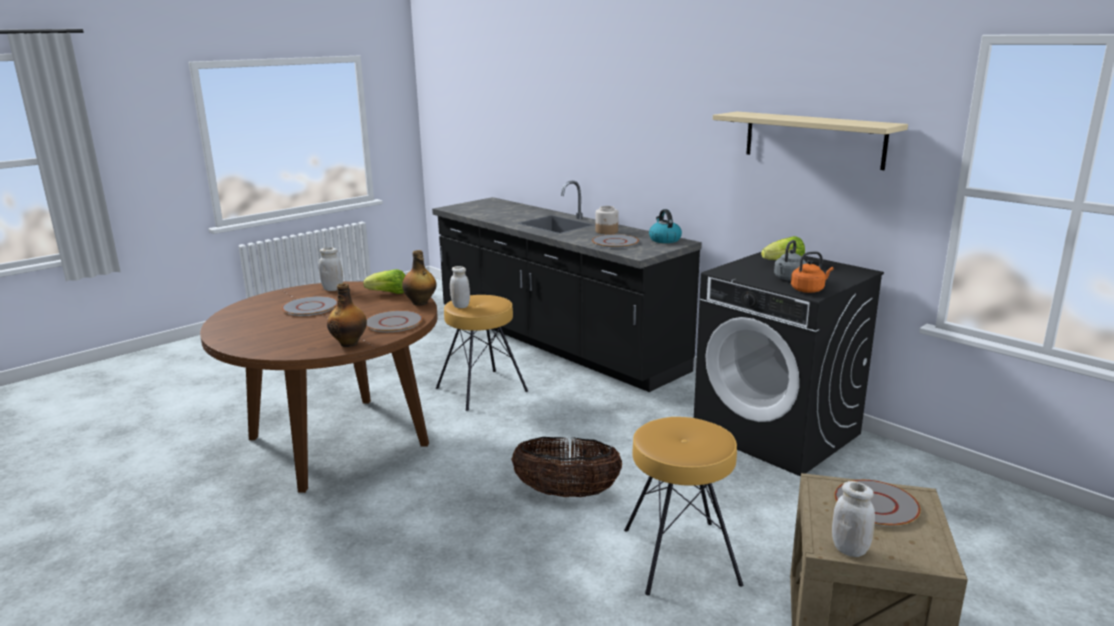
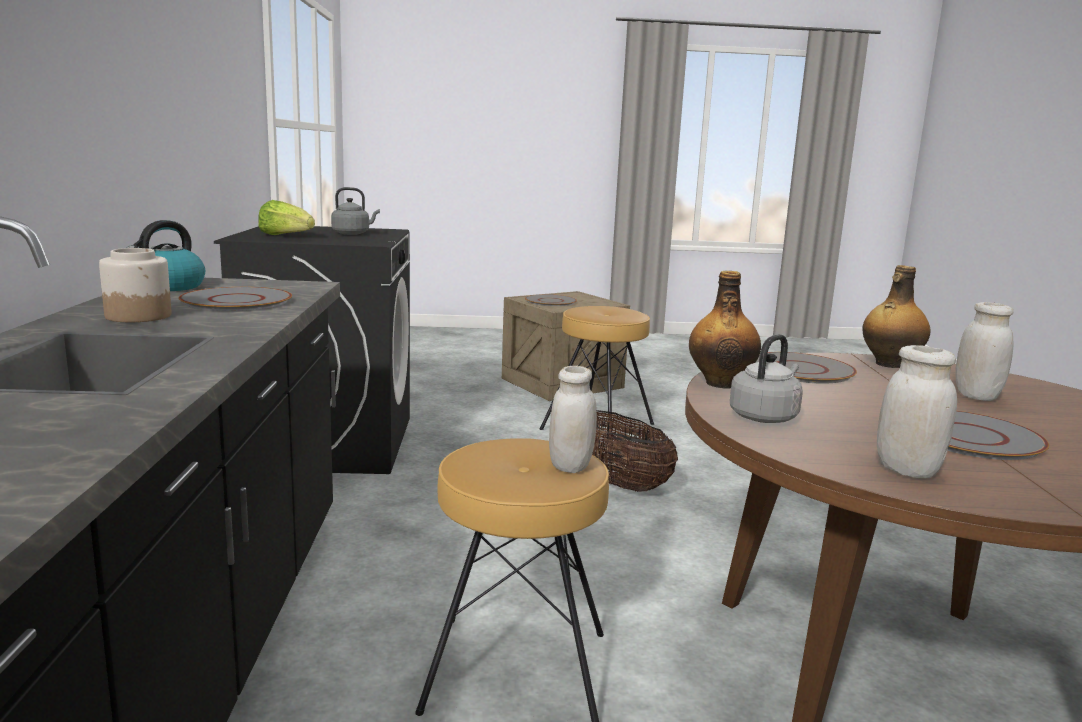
camera: 140 degrees left, 5 degrees down
lettuce [364,269,406,294] -> grey kettle [730,334,803,423]
beige shelf [713,112,908,170] -> none
orange kettle [791,251,834,293] -> none
white jar [832,481,875,557] -> white jar moved to [955,302,1014,401]

